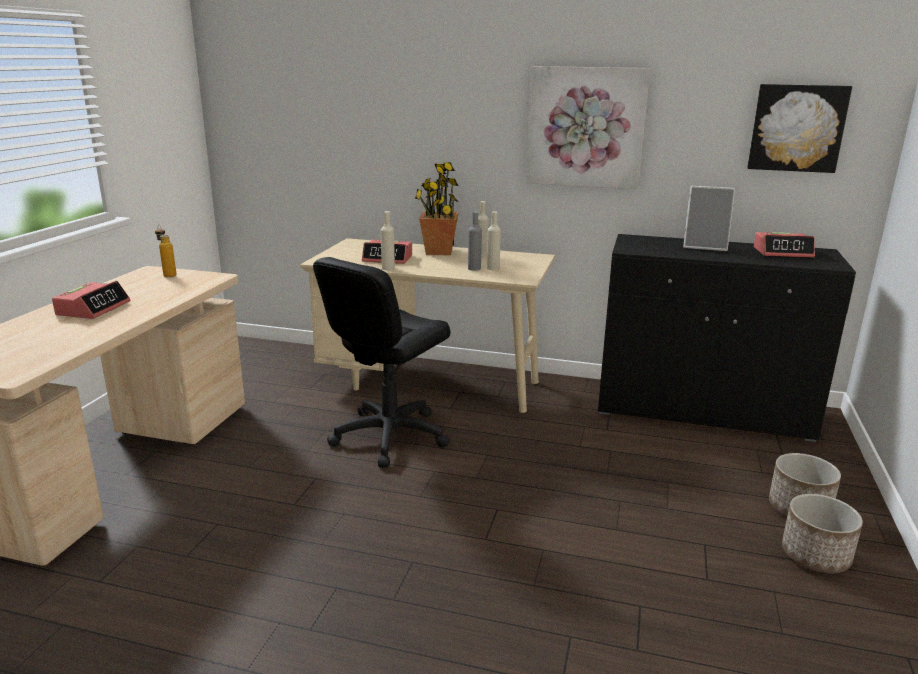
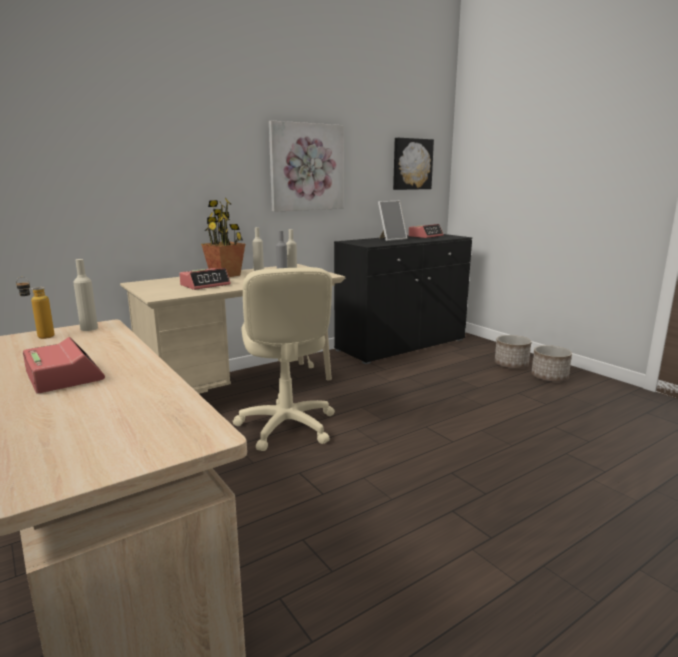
camera: 50 degrees left, 5 degrees down
black office chair [313,257,450,467] -> beige office chair [233,267,335,451]
beige bottle [381,211,395,271] -> beige bottle moved to [73,259,98,331]

